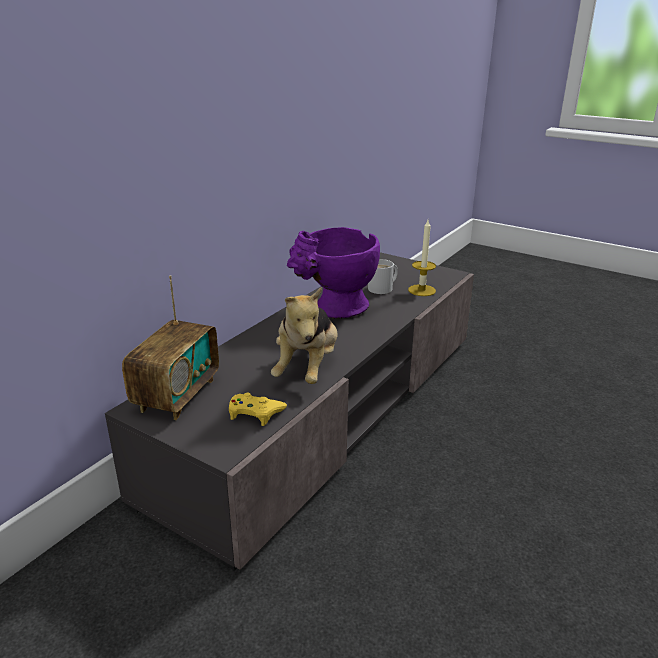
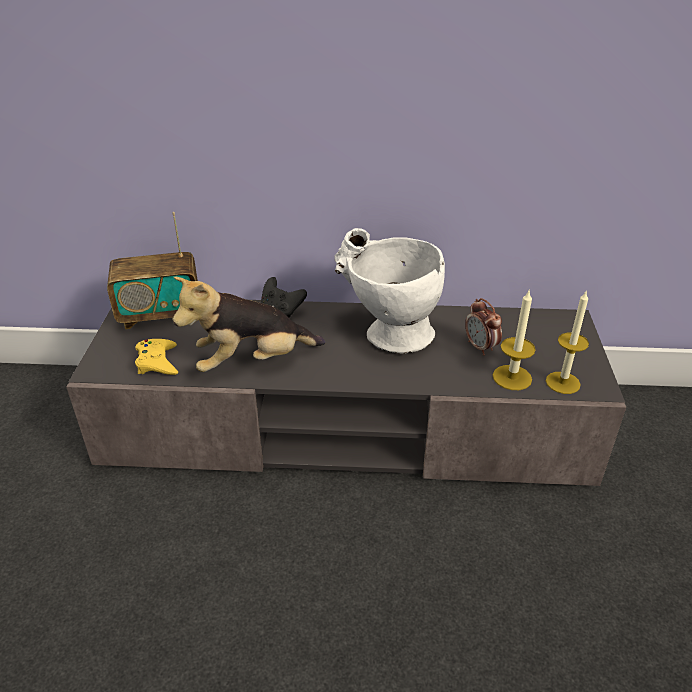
camera: 60 degrees right, 10 degrees up
purple vase [287,227,380,318] -> white vase [334,228,445,354]
white mug [368,259,398,294] -> alarm clock [465,298,502,355]
none -> black game controller [261,277,307,318]
none -> candle [546,290,589,394]

